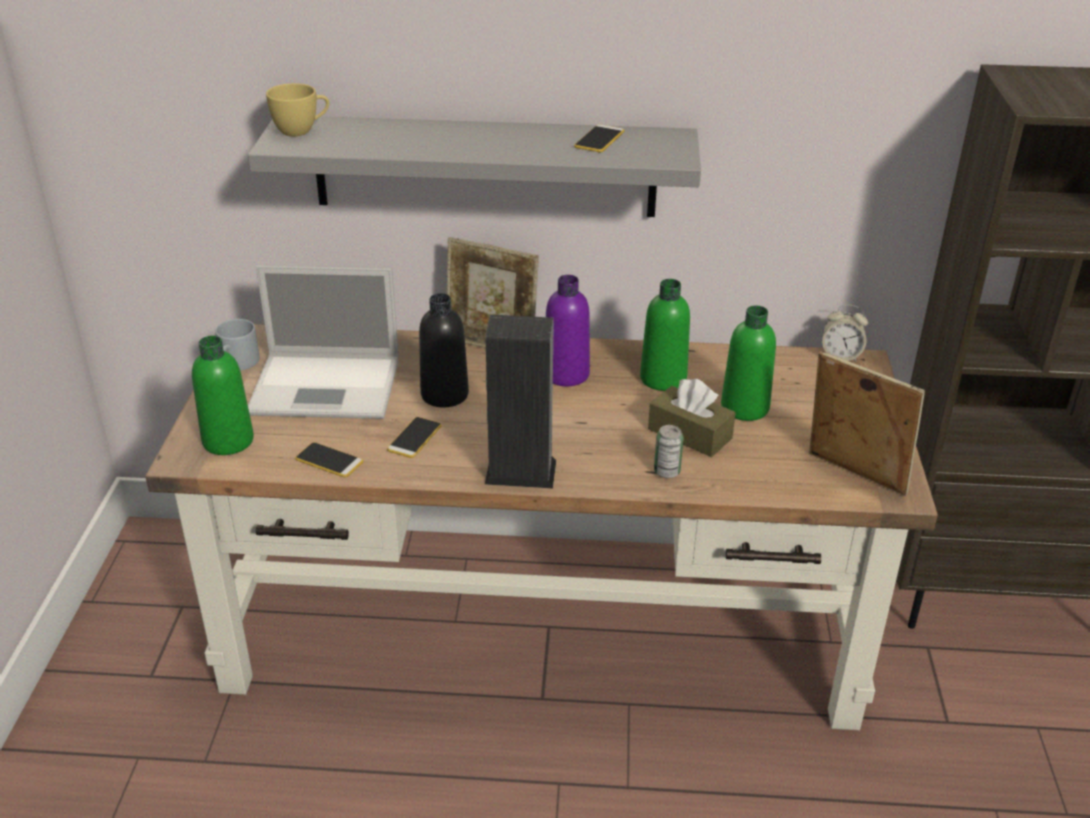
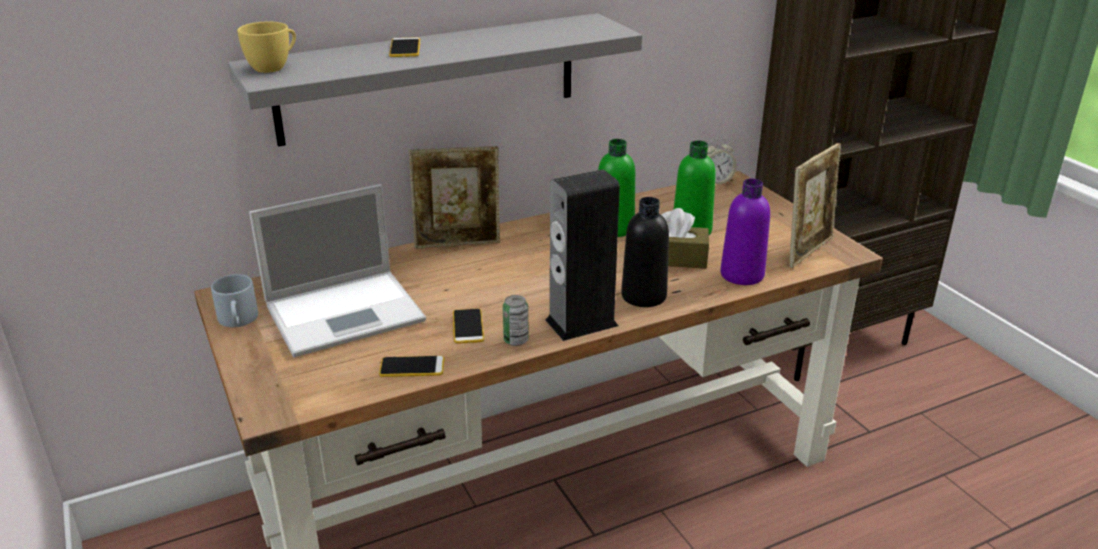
camera: 30 degrees left, 5 degrees down
green bottle [192,336,254,455] -> none
black bottle [419,293,469,407] -> black bottle moved to [621,197,669,307]
purple bottle [546,275,590,386] -> purple bottle moved to [720,179,770,285]
phone [574,124,625,152] -> phone moved to [389,37,420,57]
can [654,425,684,478] -> can moved to [503,295,529,346]
picture frame [809,351,925,496] -> picture frame turned 120 degrees clockwise [789,143,841,268]

